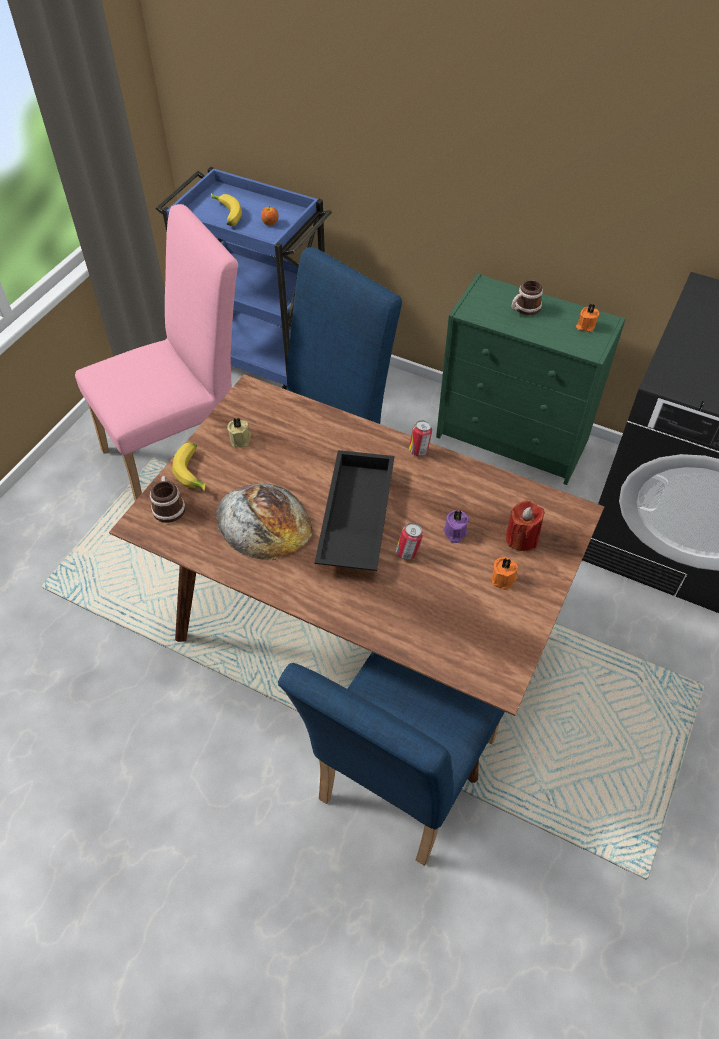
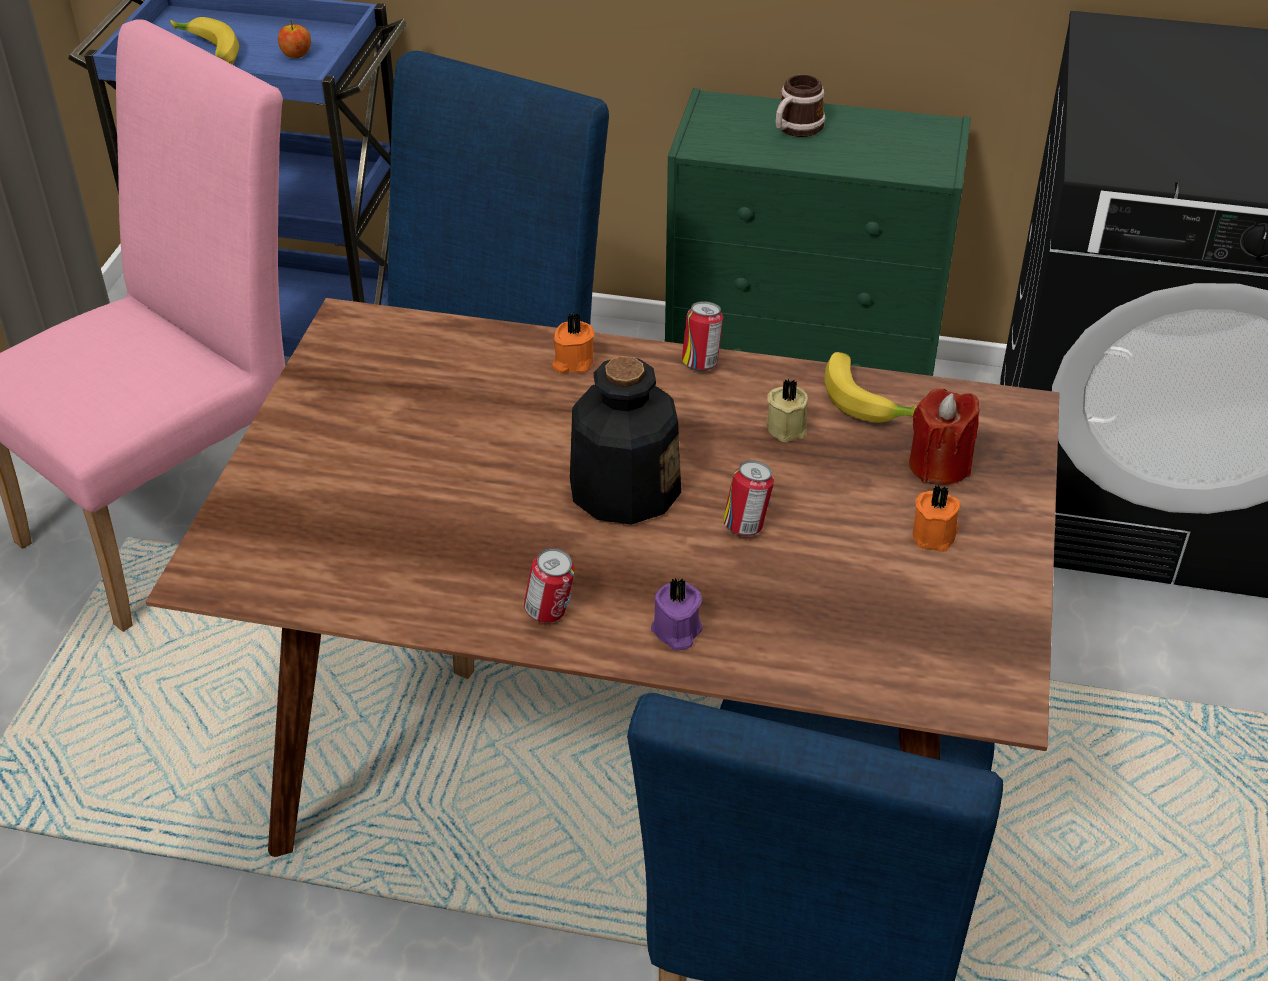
camera: 15 degrees left, 10 degrees down
mug [150,476,185,523] -> none
banana [172,442,205,492] -> banana moved to [824,352,916,423]
bread [216,483,313,560] -> none
beige candle [227,418,251,448] -> beige candle moved to [766,379,808,442]
black tray [315,450,395,571] -> bottle [570,356,681,525]
purple candle [443,510,469,543] -> purple candle moved to [651,578,703,650]
orange candle [576,304,599,332] -> orange candle moved to [552,314,594,373]
none -> can [524,548,575,623]

